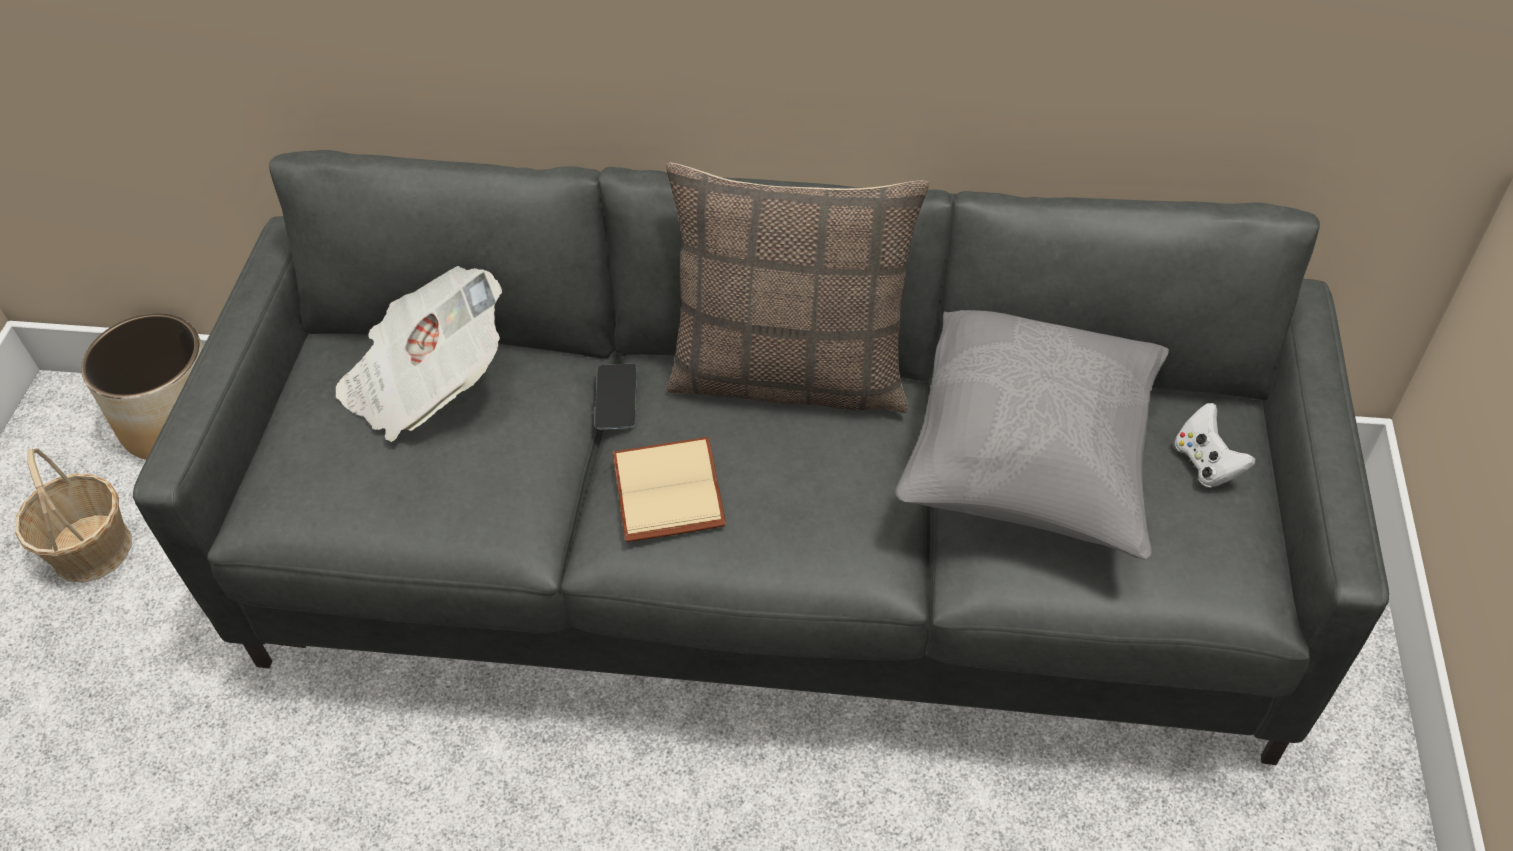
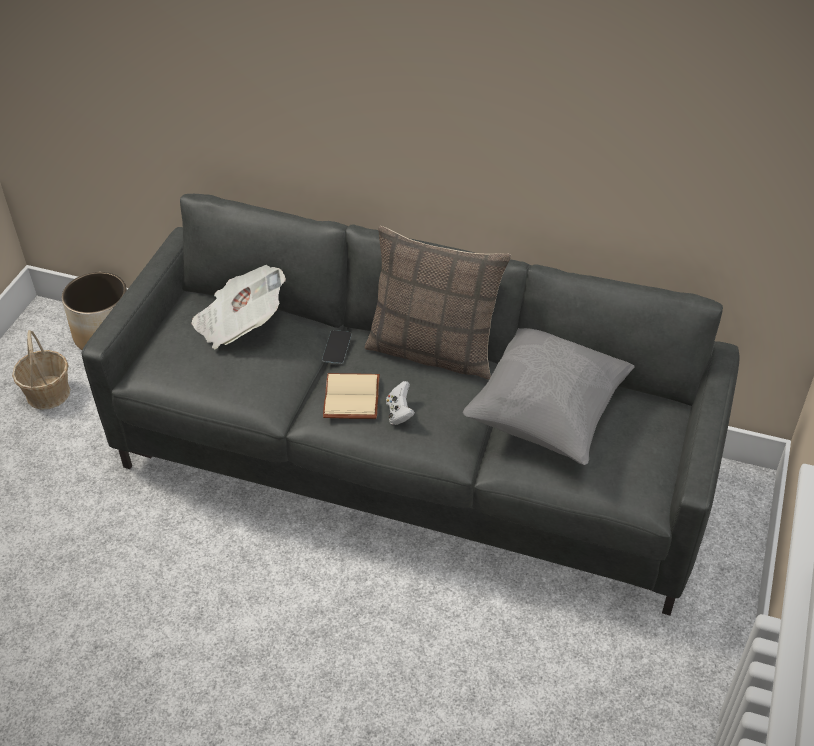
camera: 10 degrees right, 5 degrees down
white game controller [1175,403,1256,488] -> white game controller moved to [386,381,415,425]

